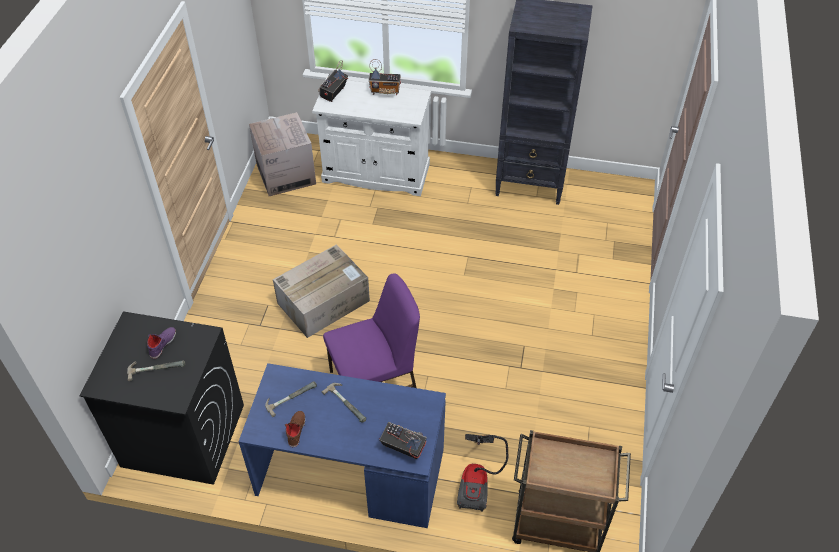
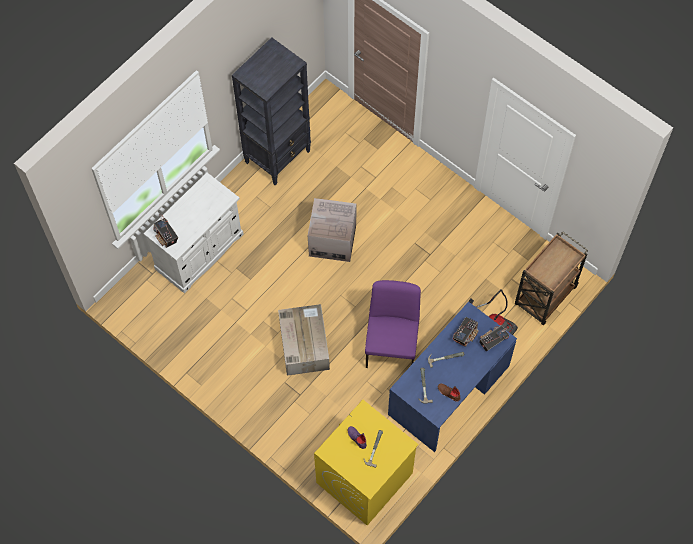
camera: 60 degrees left, 15 degrees up
black washing machine [79,311,244,485] -> yellow washing machine [314,400,419,525]
cardboard box [249,112,316,196] -> cardboard box moved to [308,198,356,262]
radio [369,59,401,95] -> radio moved to [453,317,479,347]

